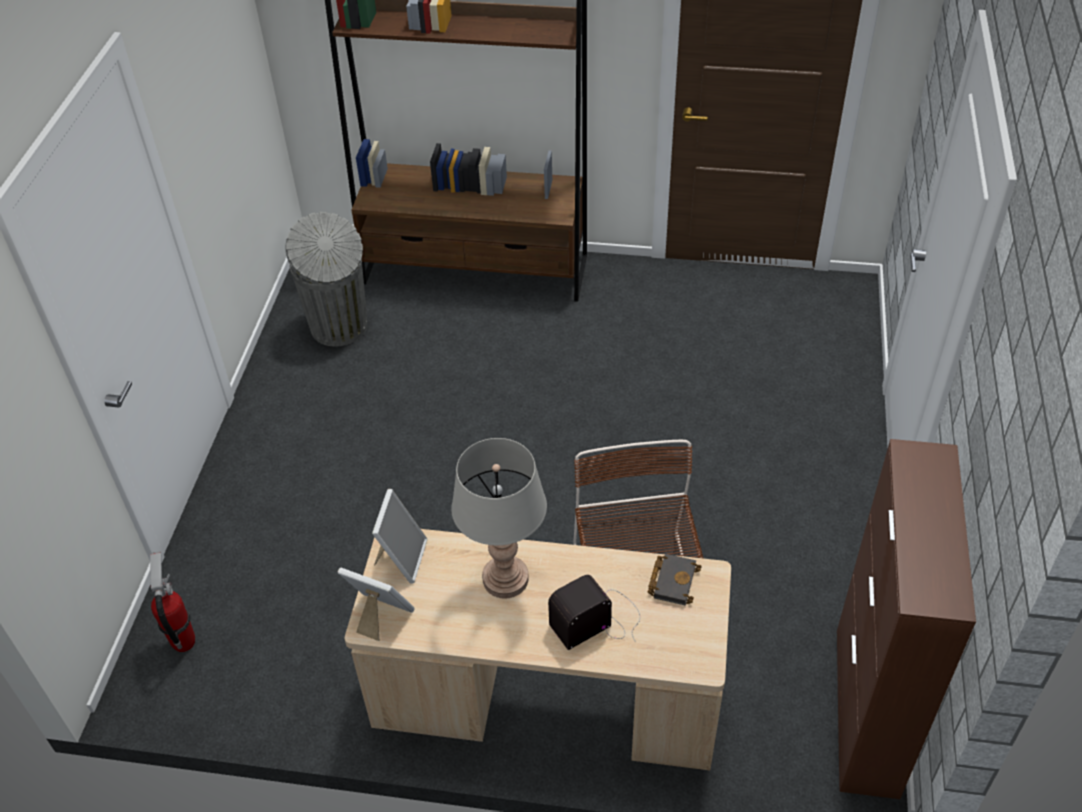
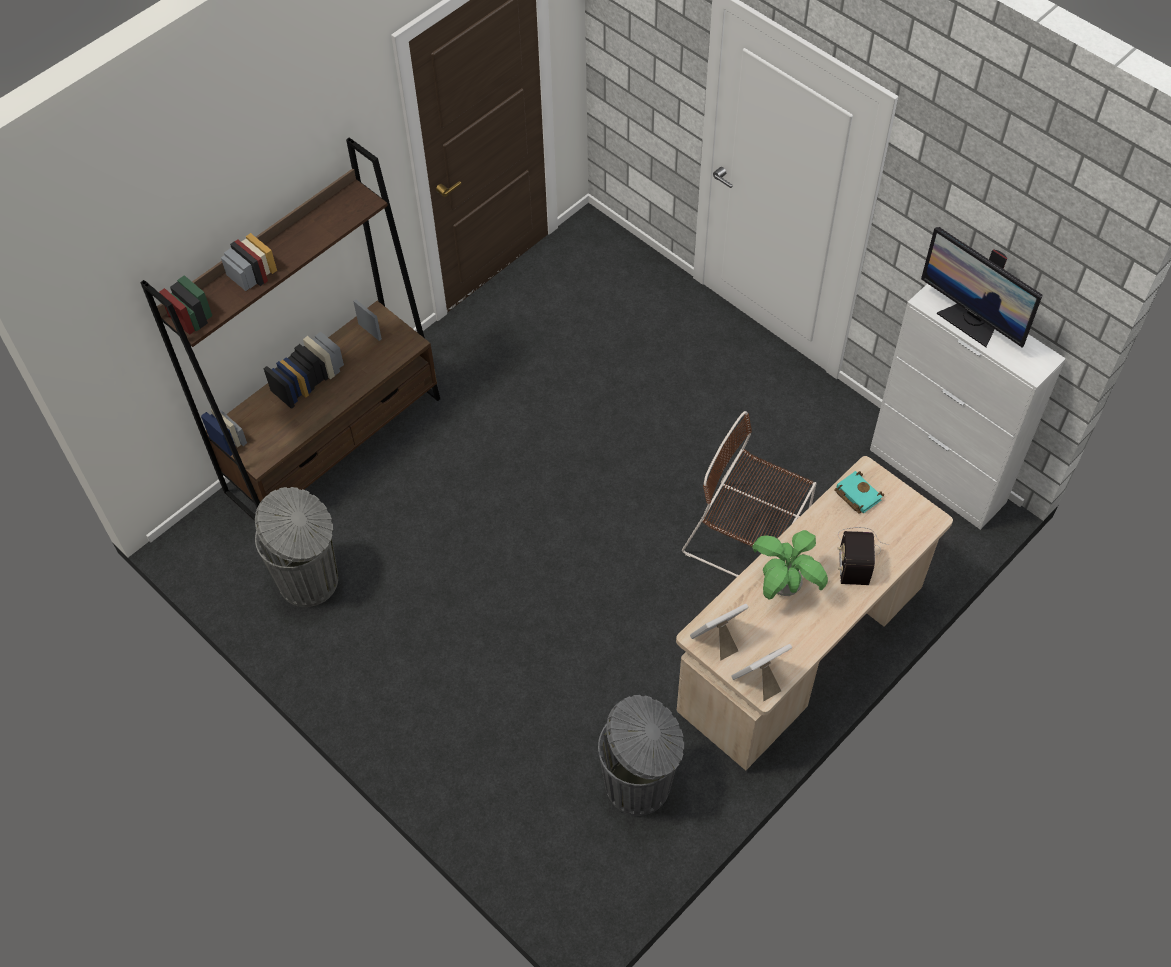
camera: 55 degrees left, 10 degrees up
fire extinguisher [150,552,195,652] -> none
picture frame [372,489,428,584] -> picture frame turned 75 degrees counterclockwise [690,604,748,660]
grey table lamp [451,438,547,599] -> potted plant [752,530,828,600]
black book [648,554,702,606] -> turquoise book [834,471,884,514]
brown cabinet [837,439,976,799] -> white cabinet [870,284,1066,530]
none -> grey trash can [598,695,684,816]
none -> monitor [921,227,1042,348]

